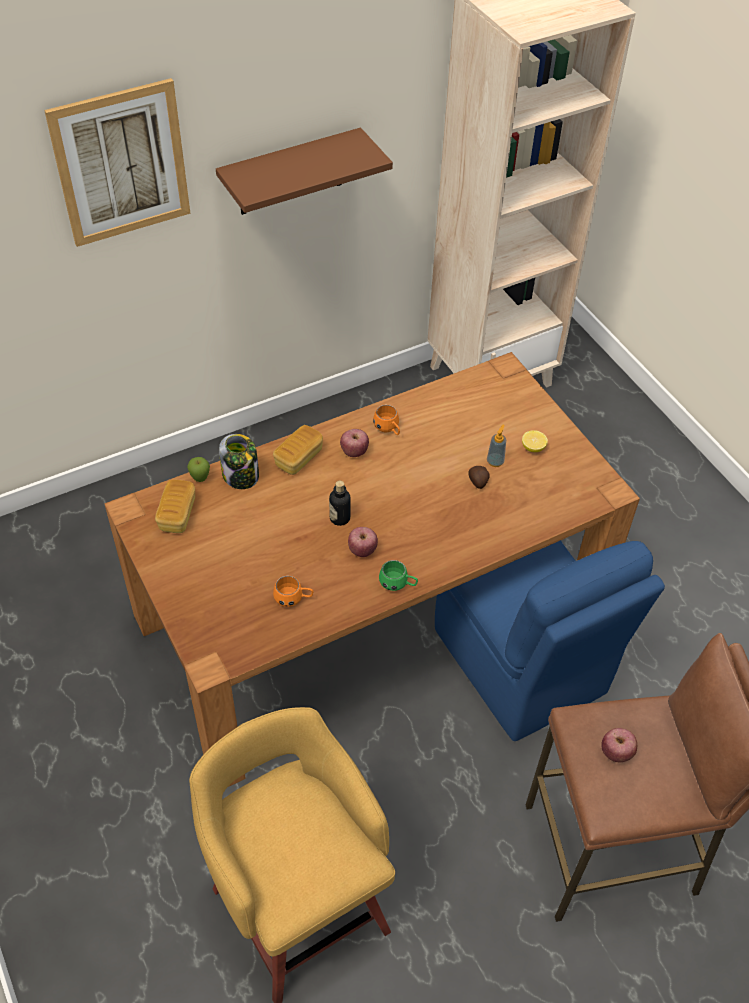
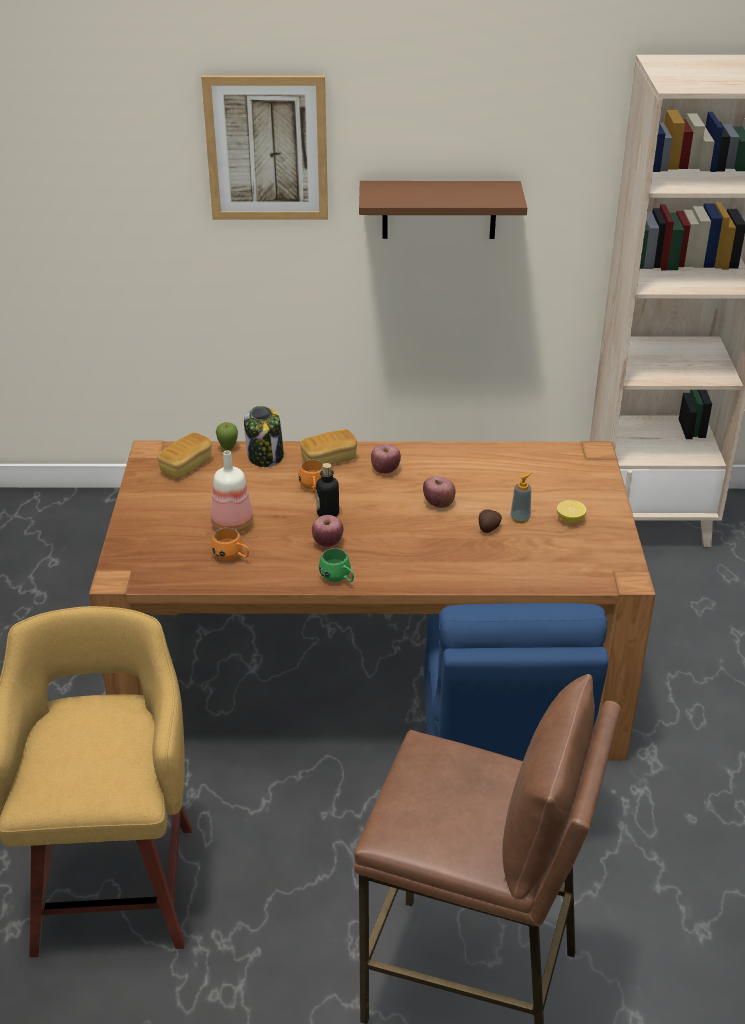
camera: 30 degrees right, 15 degrees down
orange mug [373,405,400,435] -> orange mug moved to [298,460,323,493]
apple [601,728,637,762] -> apple moved to [423,476,456,508]
none -> bottle [211,451,253,533]

